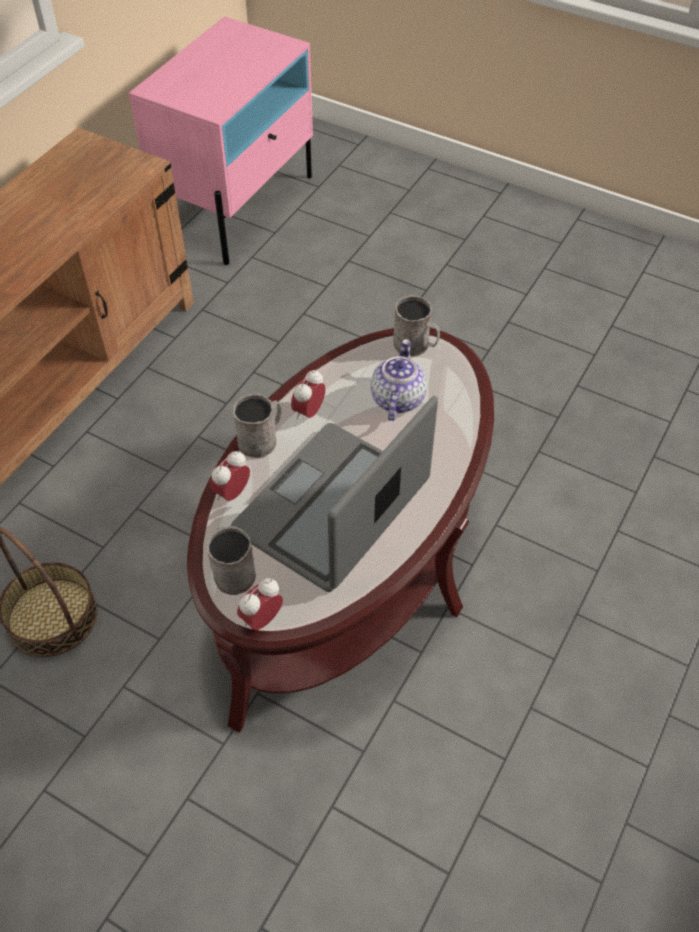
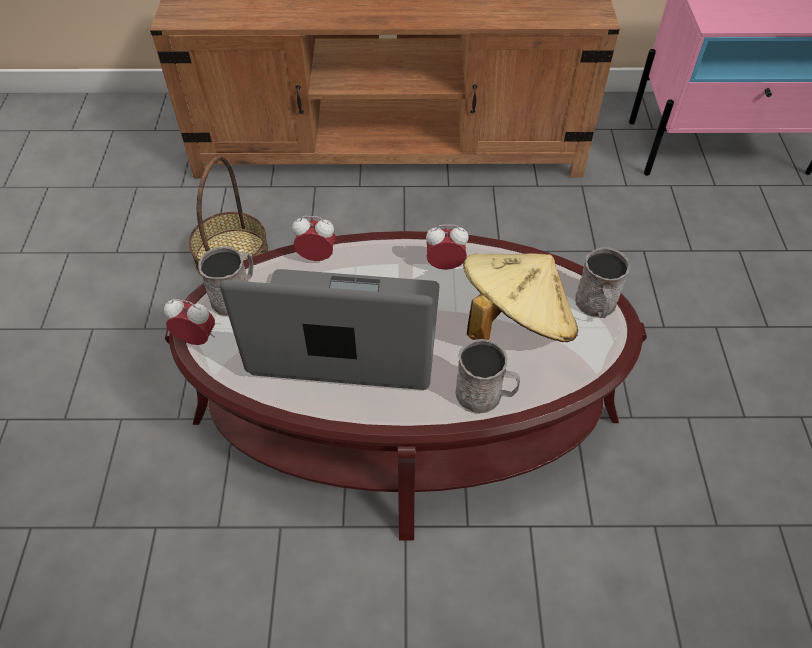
camera: 60 degrees right, 0 degrees up
grey mug [233,394,281,458] -> grey mug moved to [455,339,520,414]
teapot [371,339,427,421] -> beige hat [463,253,578,342]

